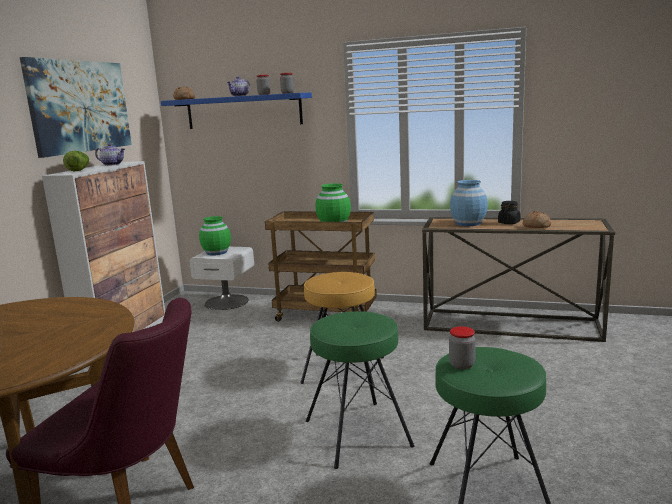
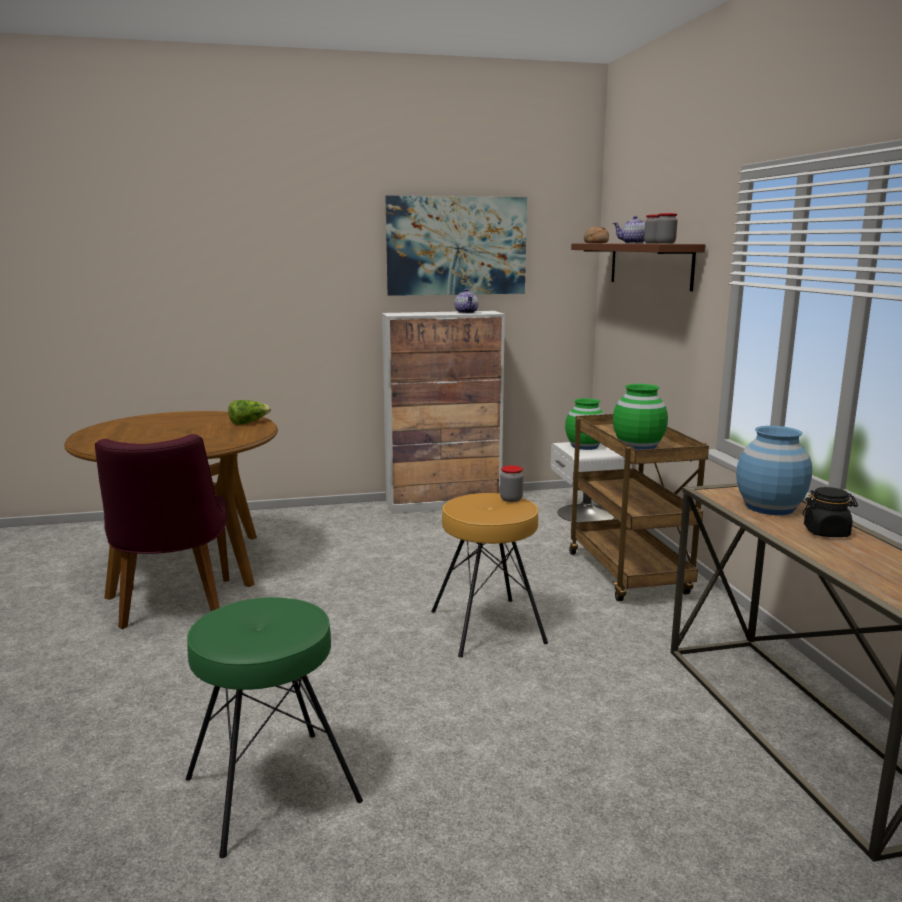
camera: 60 degrees right, 0 degrees up
lettuce [63,151,89,172] -> lettuce moved to [228,400,271,425]
blue shelf [161,93,312,129] -> brown shelf [571,243,706,291]
green stool [306,311,414,469] -> none
jar [449,326,476,369] -> jar moved to [500,465,523,502]
bread [523,211,551,228] -> none

